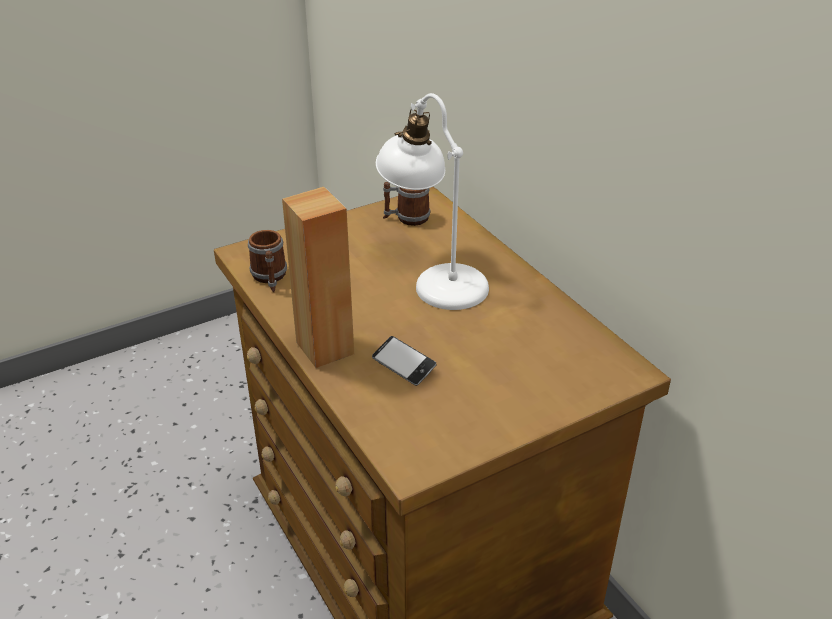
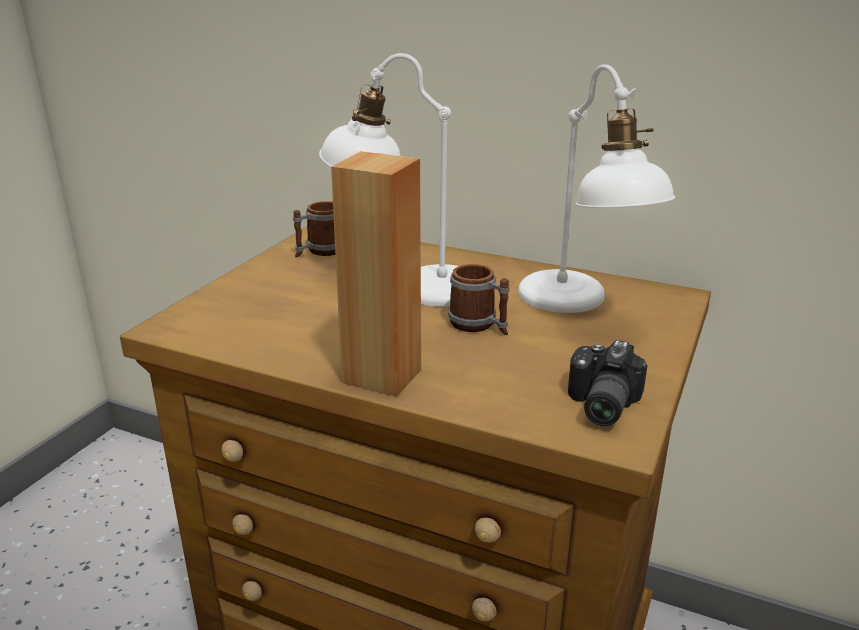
camera: 35 degrees left, 10 degrees down
mug [248,230,287,293] -> mug moved to [448,264,510,335]
phone [372,336,437,386] -> none
none -> white table lamp [518,64,675,313]
none -> camera [568,340,647,426]

